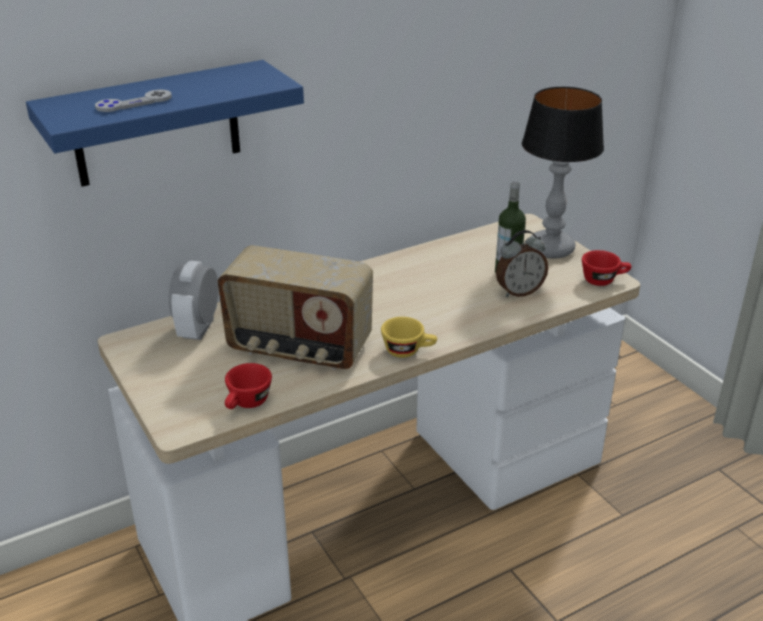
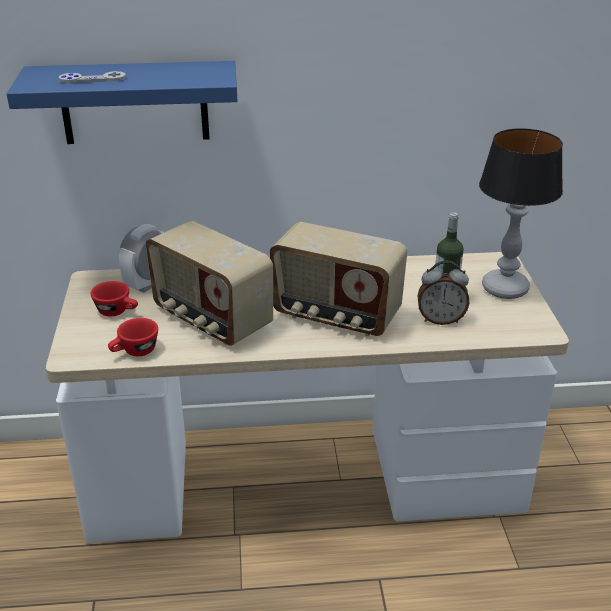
camera: 25 degrees right, 0 degrees up
yellow cup [381,317,437,358] -> none
red cup [582,250,631,286] -> red cup moved to [91,281,138,317]
none -> radio [270,222,407,336]

